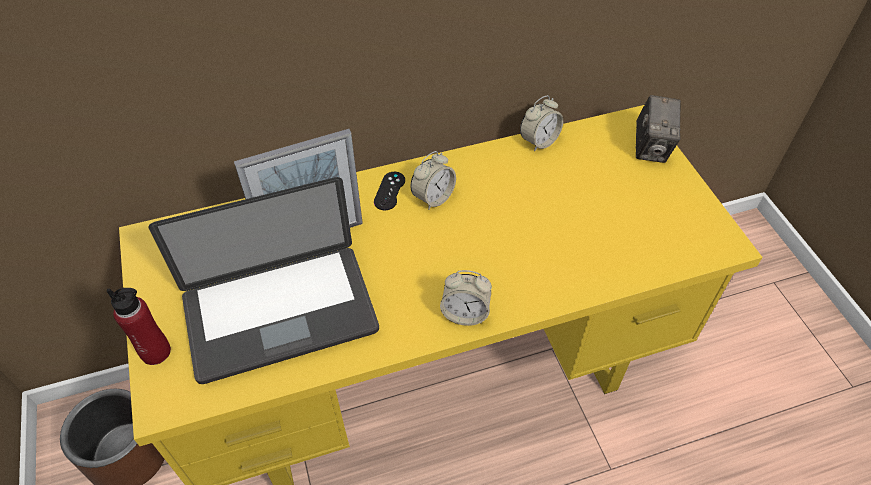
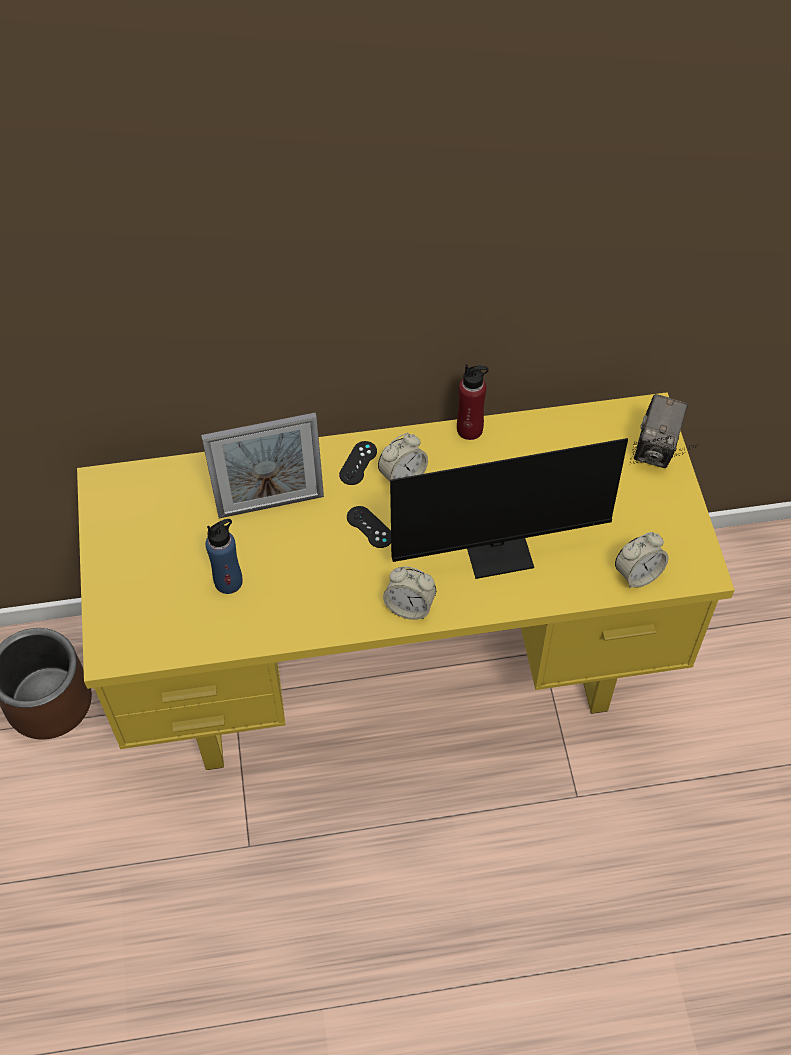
camera: 10 degrees right, 5 degrees up
red bottle [107,288,171,365] -> red bottle moved to [457,365,489,440]
laptop [149,177,379,384] -> blue bottle [205,519,243,594]
alarm clock [520,95,563,152] -> alarm clock moved to [615,532,668,588]
none -> black game controller [347,506,391,548]
none -> monitor [390,436,699,579]

